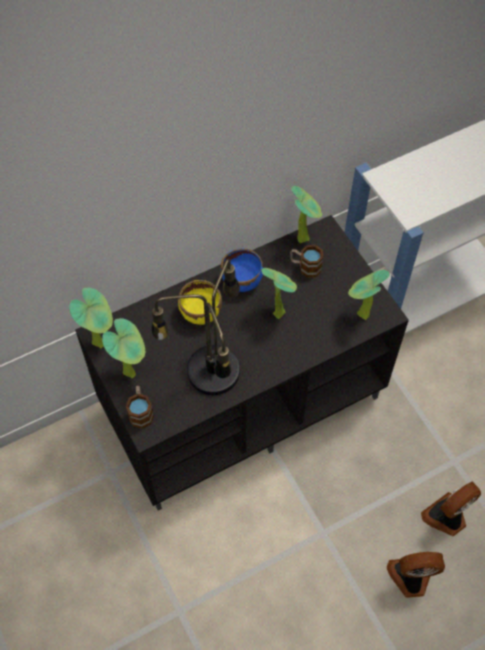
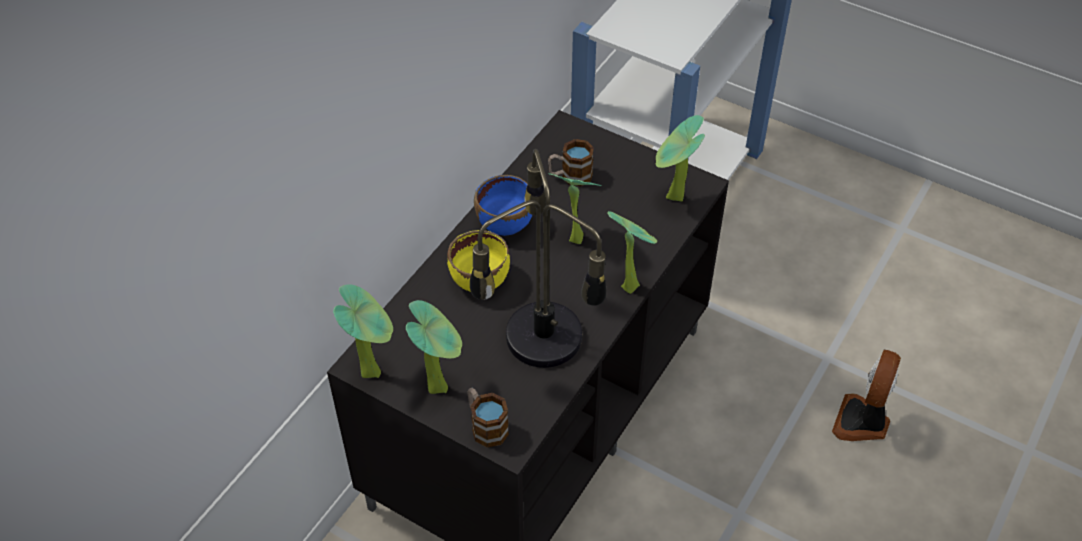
camera: 30 degrees left, 10 degrees down
potted plant [291,186,322,243] -> potted plant moved to [607,211,657,294]
fan [387,552,445,598] -> none

